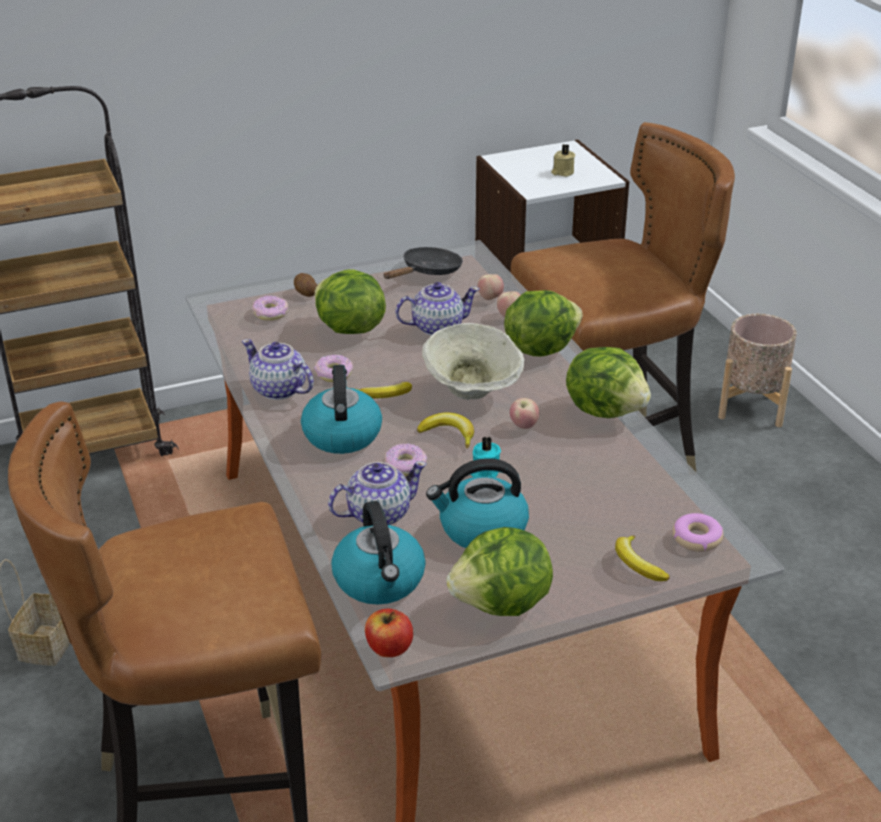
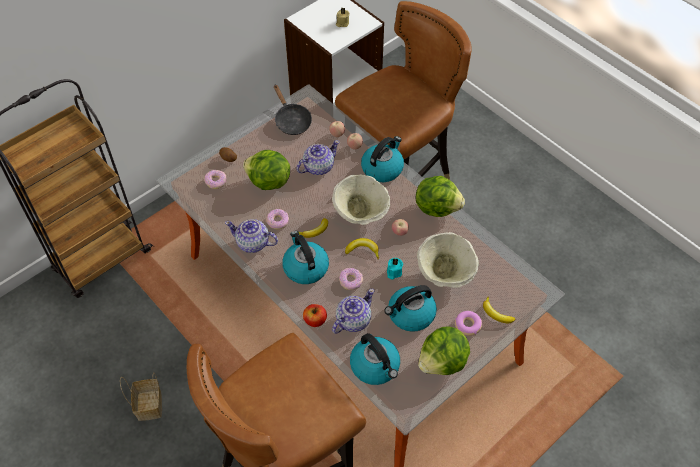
camera: 20 degrees left, 20 degrees up
apple [365,609,413,657] -> apple moved to [303,304,327,327]
black frying pan [383,247,463,279] -> black frying pan turned 135 degrees clockwise [274,85,312,135]
lettuce [504,290,583,357] -> kettle [361,136,404,182]
donut [672,513,724,552] -> donut moved to [455,311,482,336]
beige planter [718,314,797,427] -> none
none -> beige bowl [417,232,479,288]

